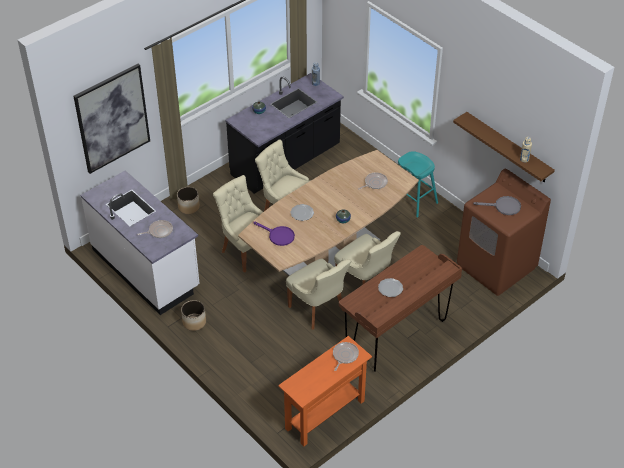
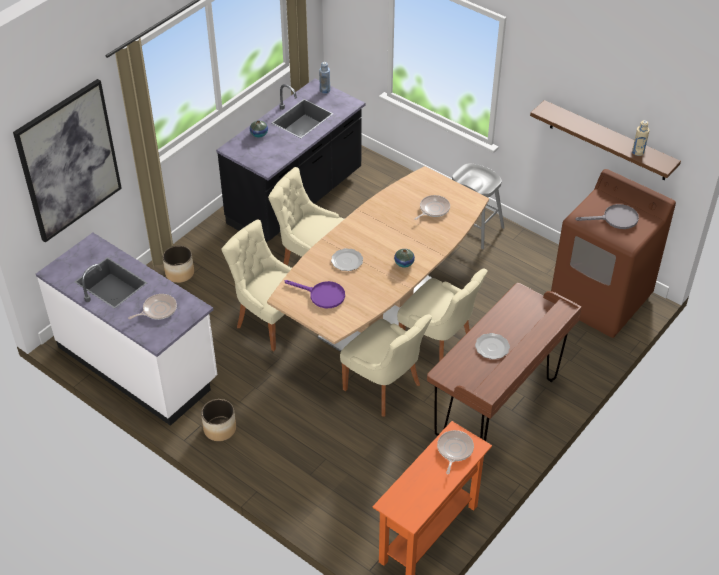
camera: 10 degrees left, 0 degrees up
turquoise stool [398,151,438,217] -> grey stool [452,164,504,249]

